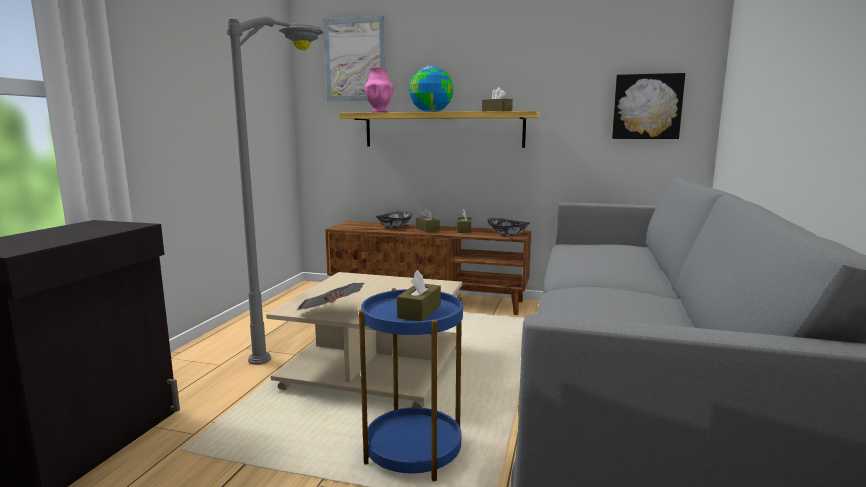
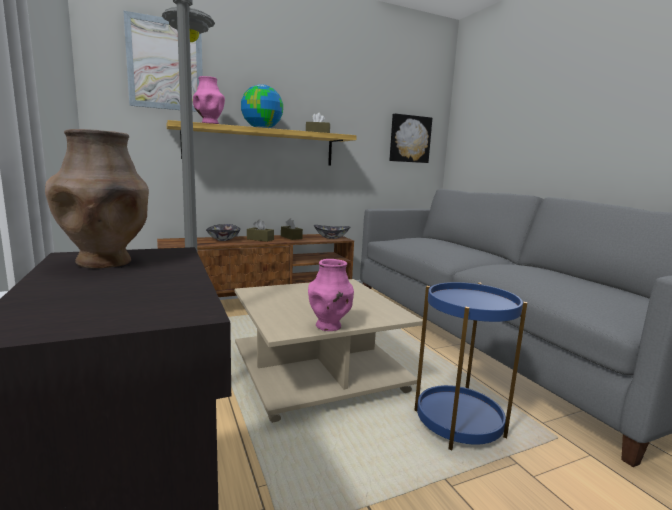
camera: 40 degrees left, 0 degrees up
newspaper [297,283,365,310] -> pink vase [308,259,354,331]
brown tissue box [397,270,441,321] -> none
none -> brown vase [45,129,149,268]

